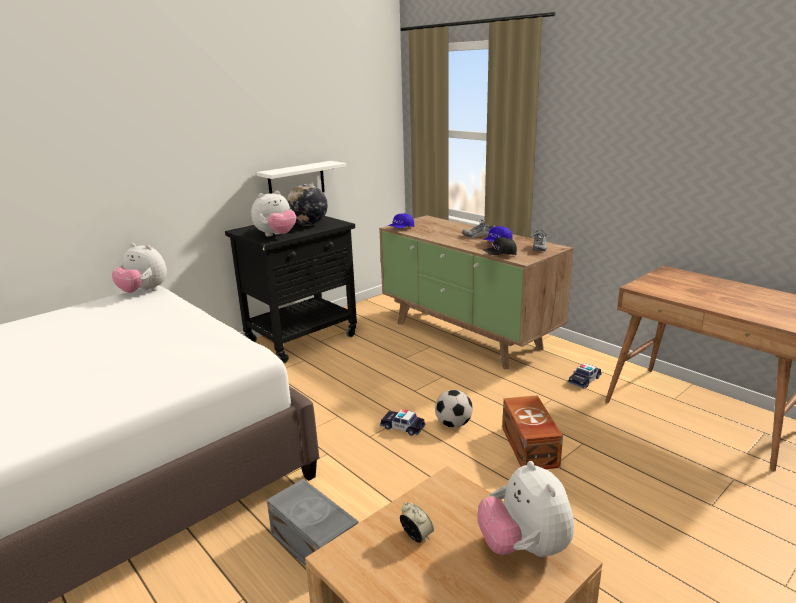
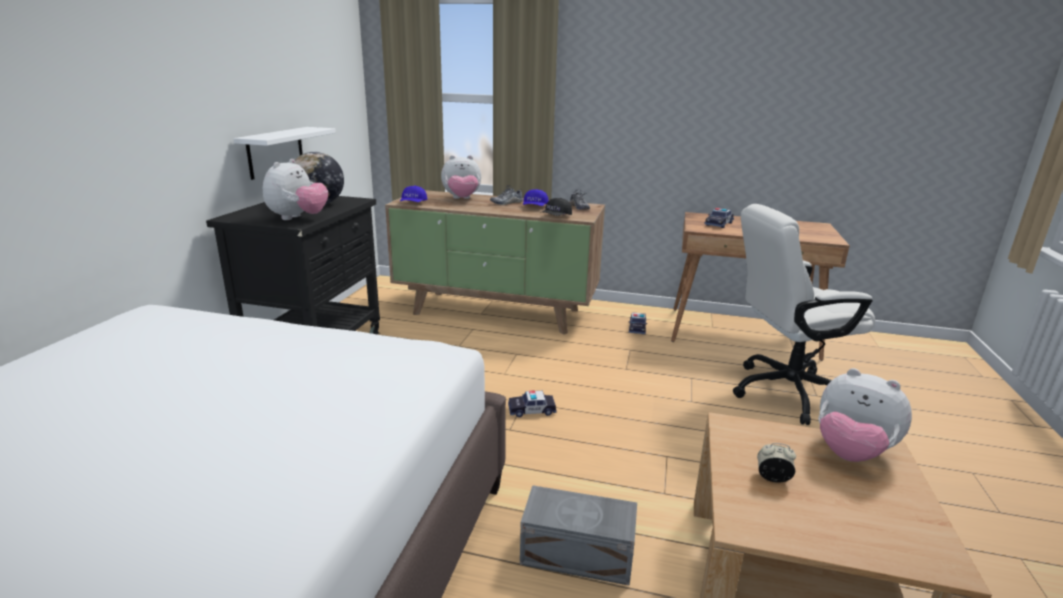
camera: 35 degrees left, 0 degrees up
plush toy [112,243,167,293] -> plush toy moved to [441,155,481,199]
football [435,390,473,428] -> none
brown storage box [502,395,563,469] -> none
none -> toy car [705,208,734,228]
none -> white office chair [733,204,875,425]

